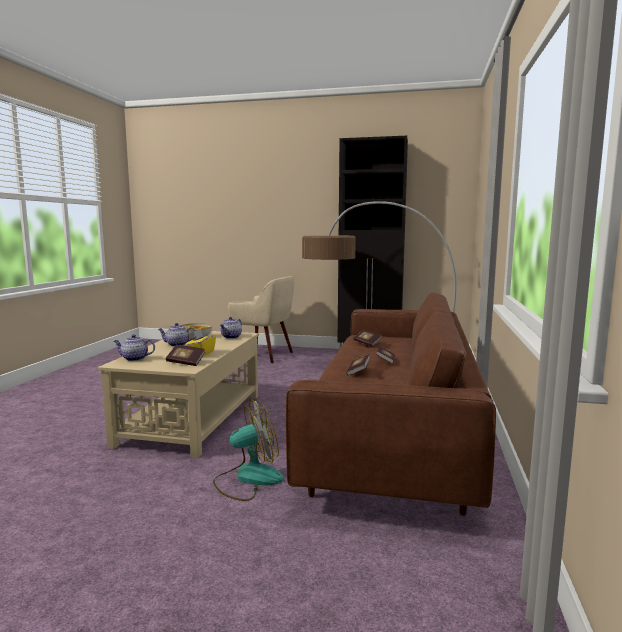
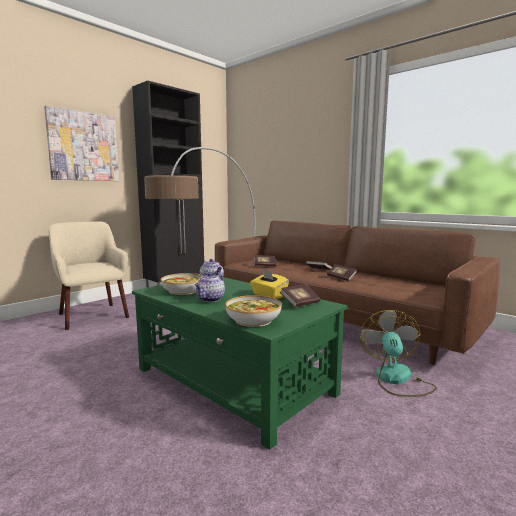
camera: 60 degrees left, 0 degrees up
beige coffee table [98,331,259,458] -> green coffee table [132,277,347,450]
teapot [114,334,155,361] -> bowl [225,295,282,327]
beige armchair [228,276,294,363] -> beige armchair turned 90 degrees counterclockwise [49,222,129,330]
none -> picture [44,106,119,181]

